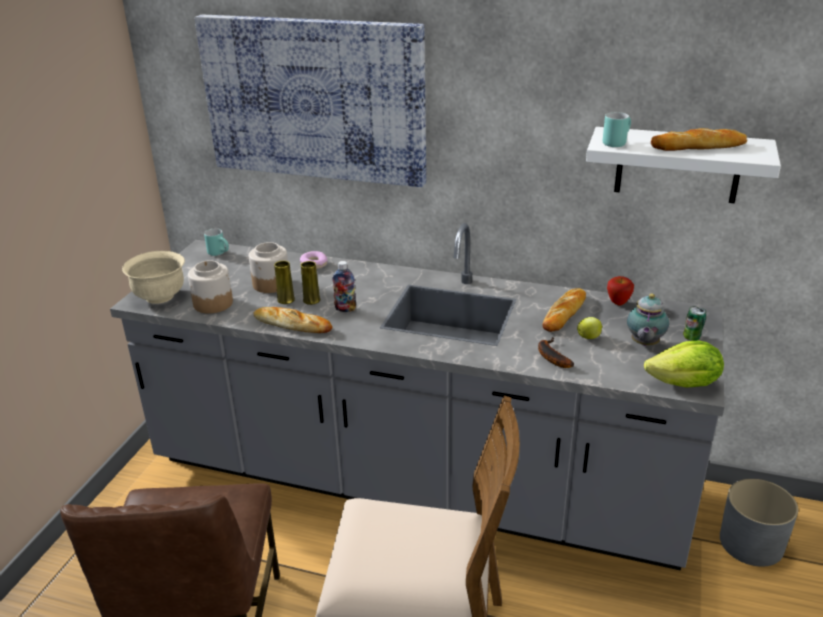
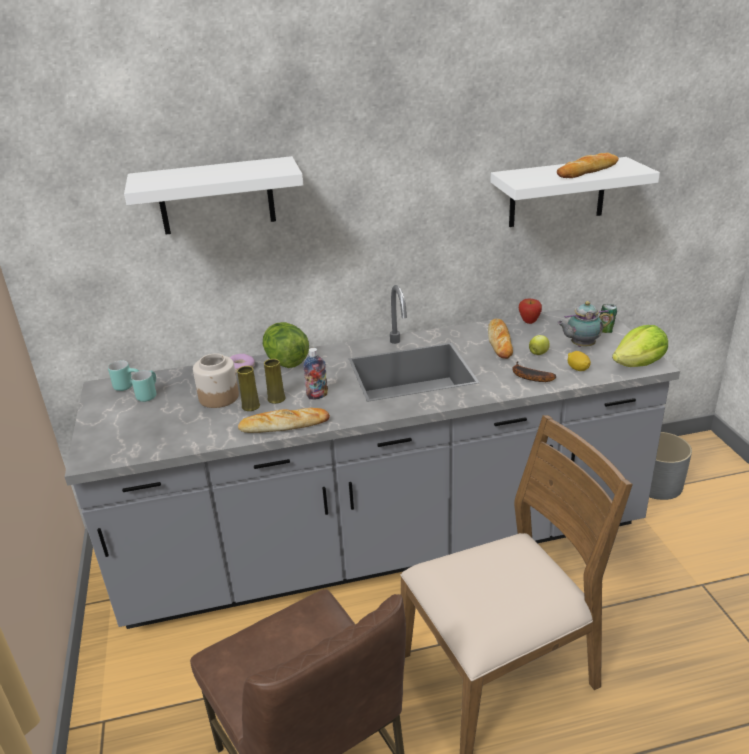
camera: 30 degrees left, 0 degrees up
beige bowl [122,251,185,304] -> none
jar [188,260,233,314] -> none
picture [195,15,426,187] -> white shelf [124,156,303,235]
turquoise mug [603,112,631,147] -> turquoise mug moved to [131,370,156,402]
teapot [627,294,669,346] -> teapot turned 90 degrees clockwise [557,301,612,347]
none -> lettuce [263,322,309,368]
none -> lemon [568,351,591,371]

